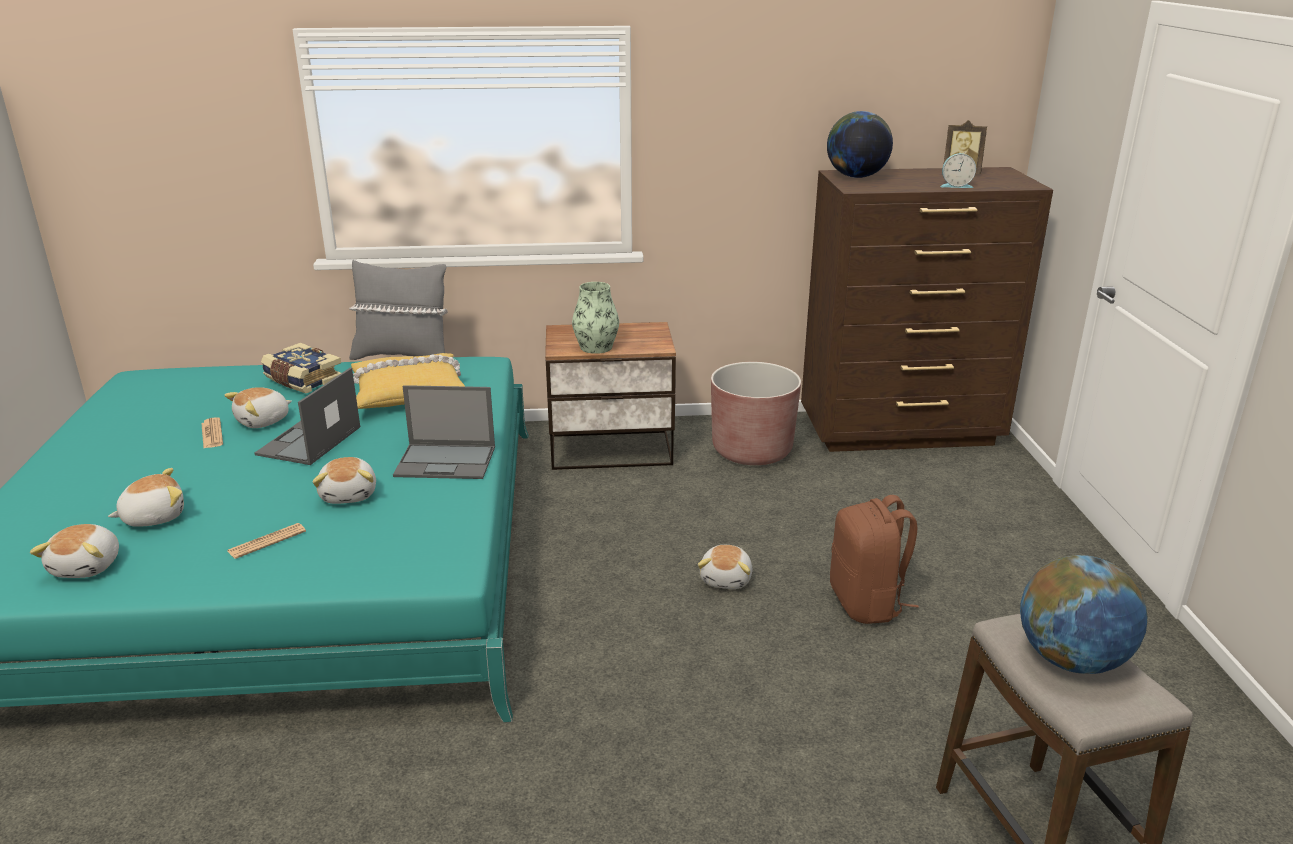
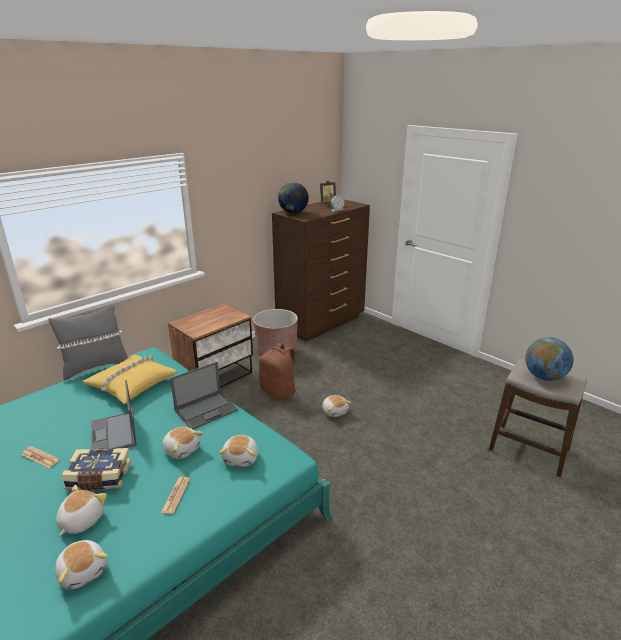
camera: 40 degrees left, 0 degrees up
plush toy [225,387,292,428] -> plush toy moved to [219,435,258,467]
book [261,343,341,393] -> book moved to [62,448,131,490]
vase [572,282,619,354] -> none
brown backpack [830,495,919,624] -> brown backpack moved to [259,343,299,400]

